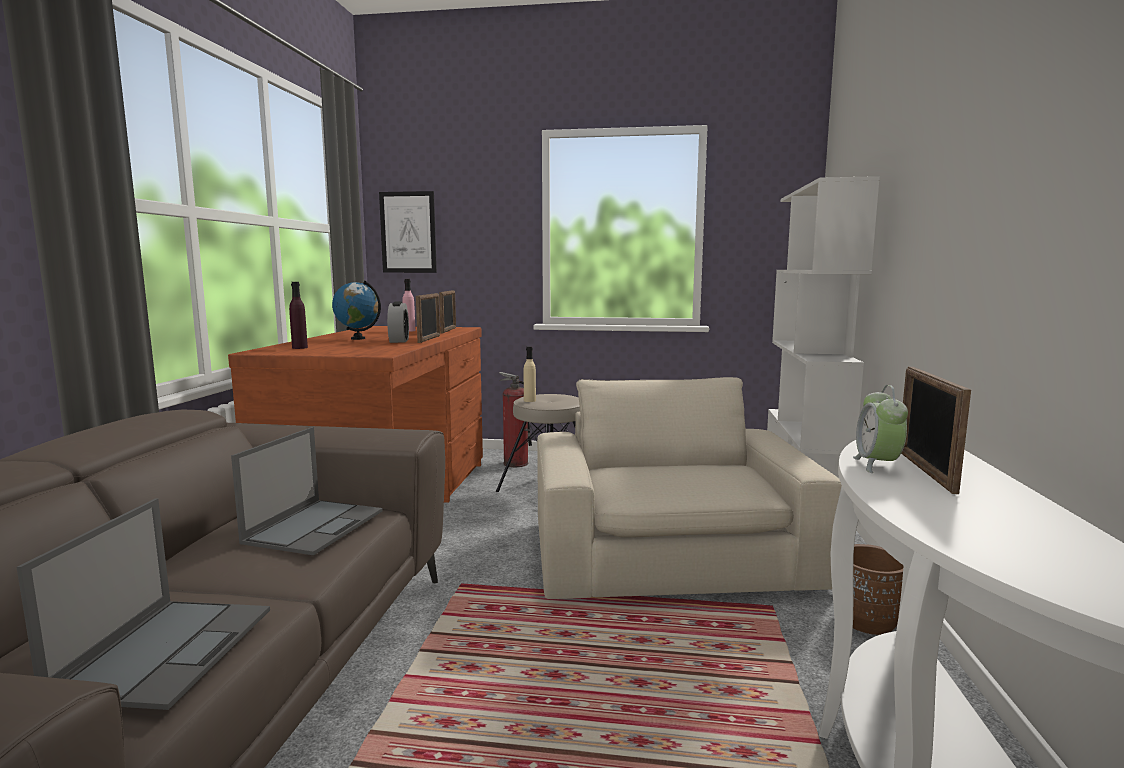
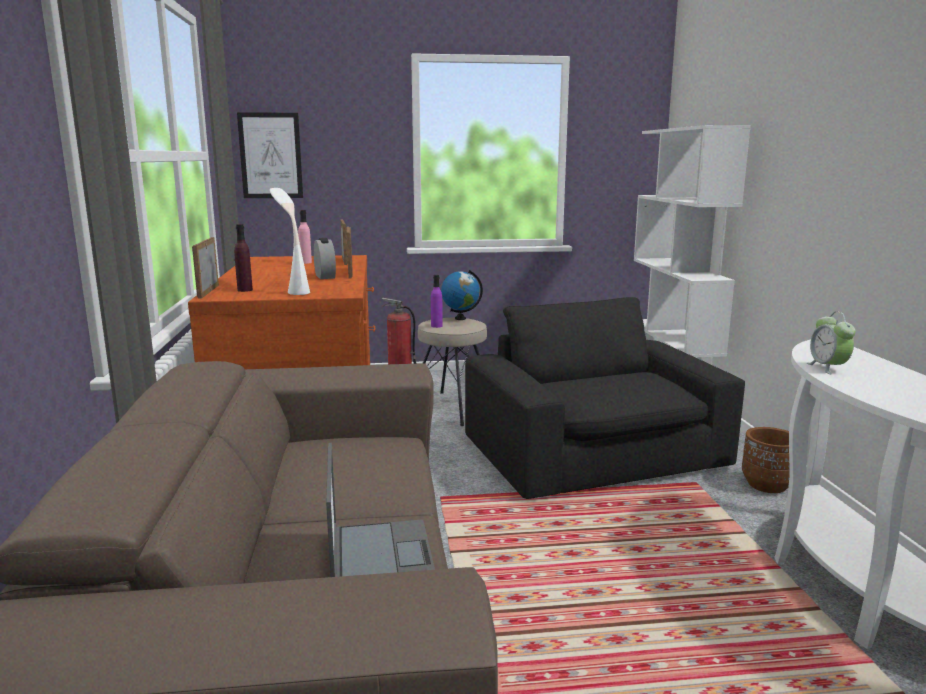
camera: 15 degrees left, 5 degrees up
laptop [231,427,383,555] -> none
globe [332,280,381,340] -> globe moved to [441,270,483,320]
beige bottle [524,346,536,402] -> purple bottle [431,275,443,328]
beige armchair [537,377,842,599] -> black armchair [465,297,745,499]
picture frame [901,367,971,494] -> picture frame moved to [192,237,219,298]
none -> white table lamp [270,188,310,295]

